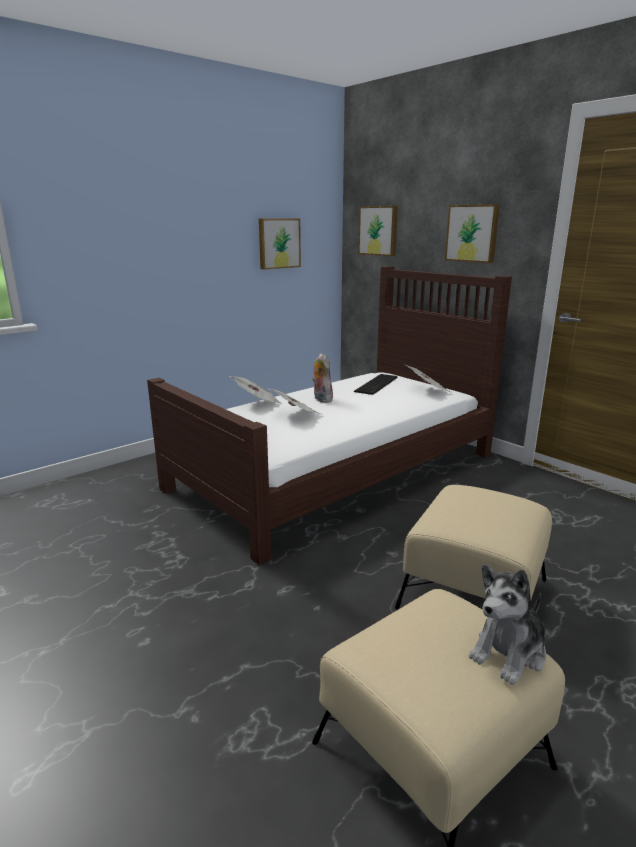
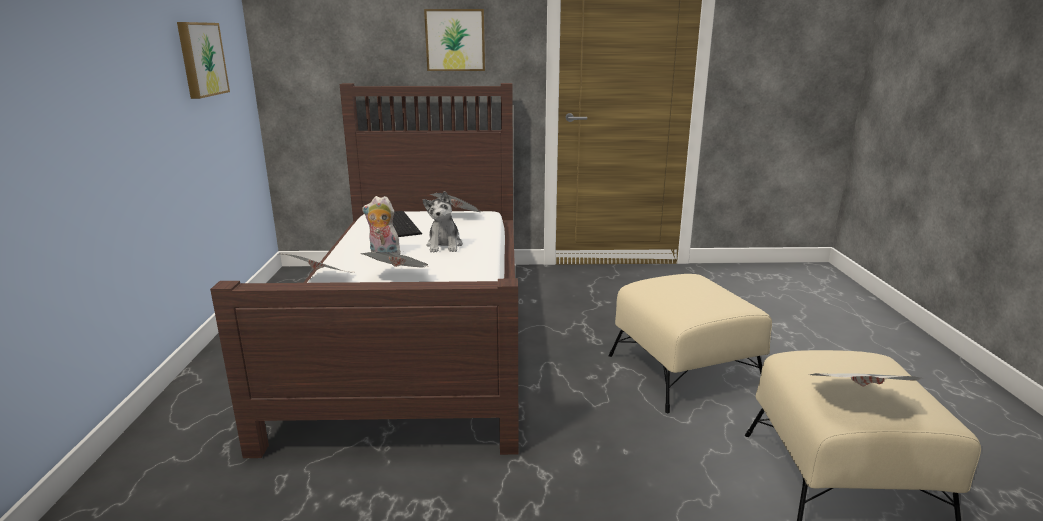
camera: 50 degrees left, 0 degrees up
picture [358,206,398,256] -> none
plush toy [469,564,546,685] -> plush toy moved to [423,191,463,252]
none -> newspaper [809,373,922,387]

